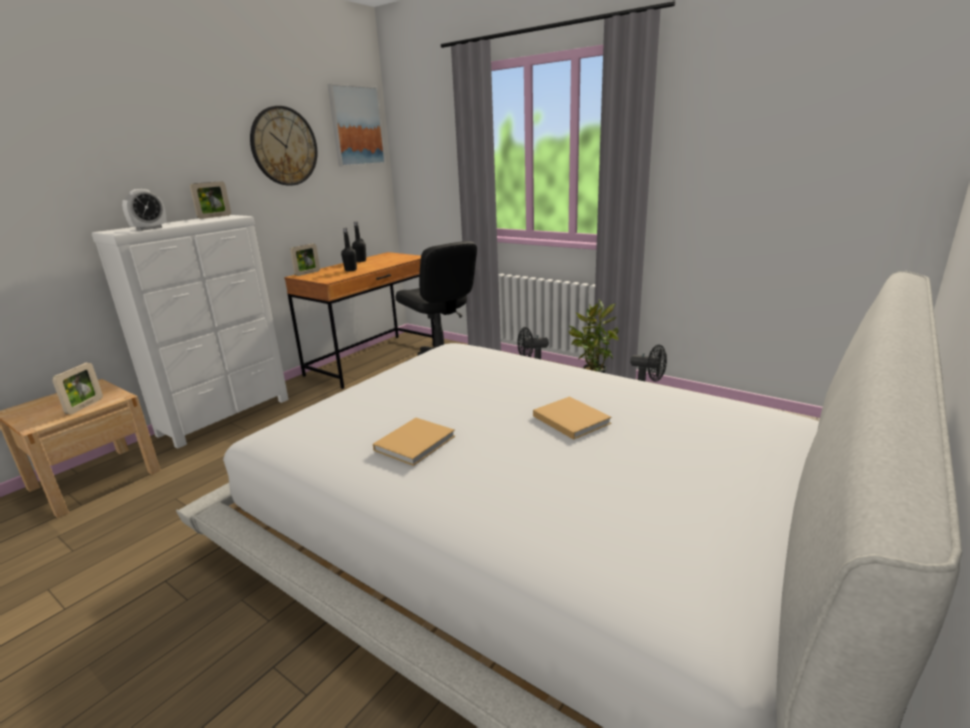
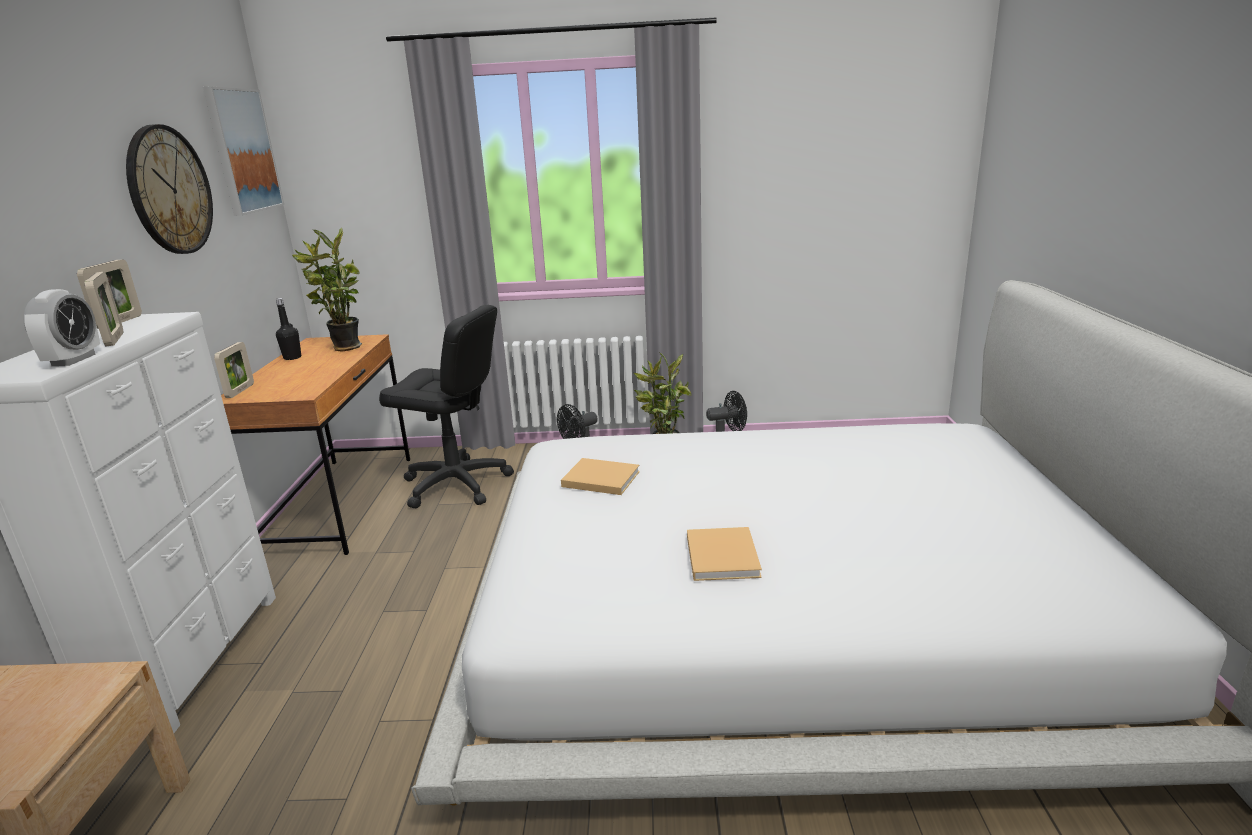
camera: 35 degrees left, 0 degrees up
picture frame [52,363,103,414] -> picture frame moved to [85,272,123,346]
black bottle [341,228,357,271] -> none
beige book [533,396,611,440] -> beige book moved to [561,458,640,495]
none -> potted plant [292,228,362,352]

